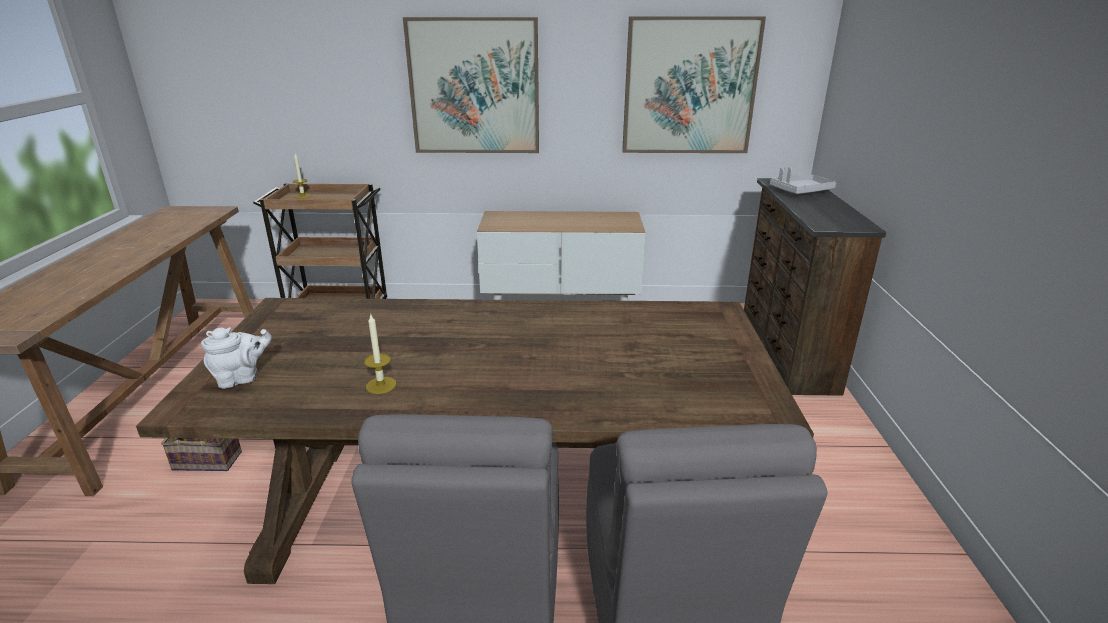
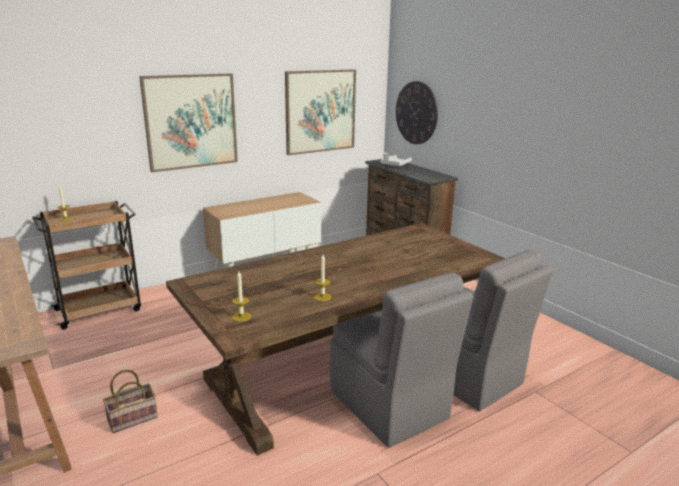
camera: 35 degrees left, 5 degrees down
white teapot [201,327,272,389] -> candle [232,271,251,322]
none -> wall clock [396,81,438,144]

